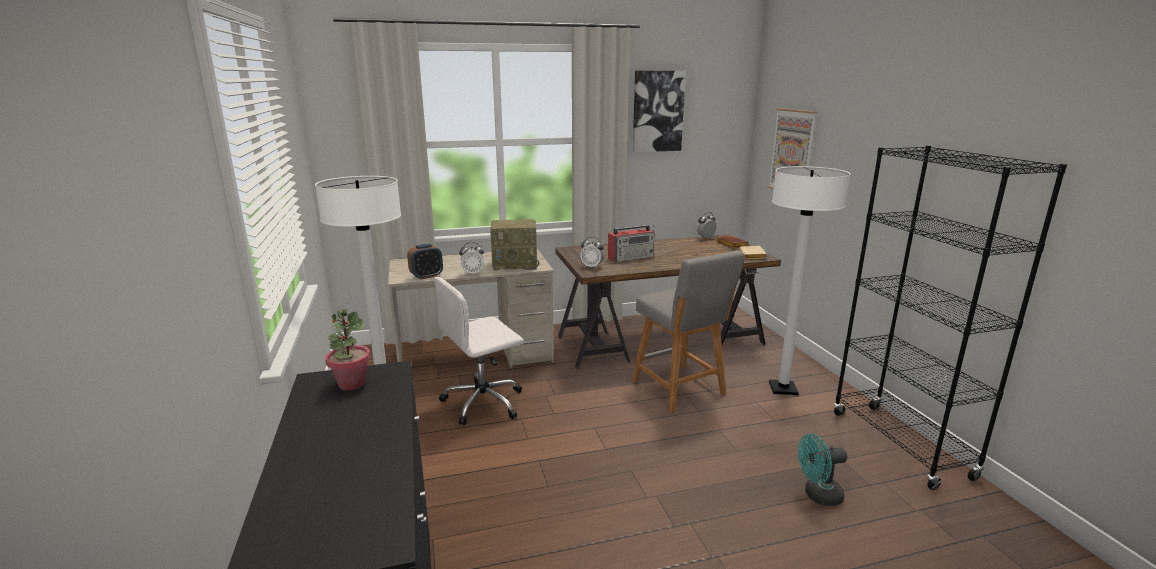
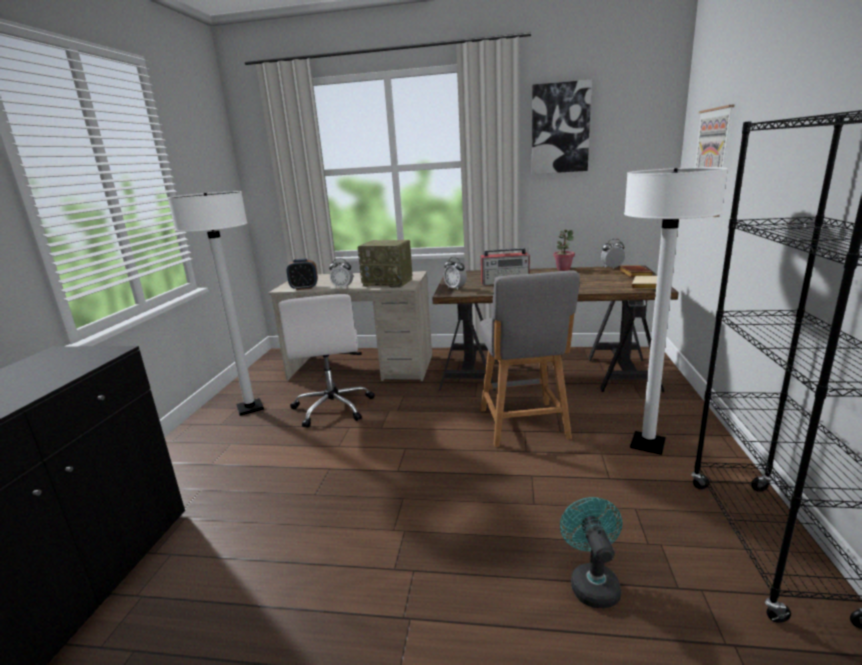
camera: 25 degrees right, 0 degrees up
potted plant [325,308,371,390] -> potted plant moved to [553,230,575,271]
white office chair [434,277,524,426] -> white office chair turned 90 degrees counterclockwise [278,294,375,428]
turquoise fan [798,434,847,506] -> turquoise fan turned 75 degrees clockwise [560,497,622,608]

